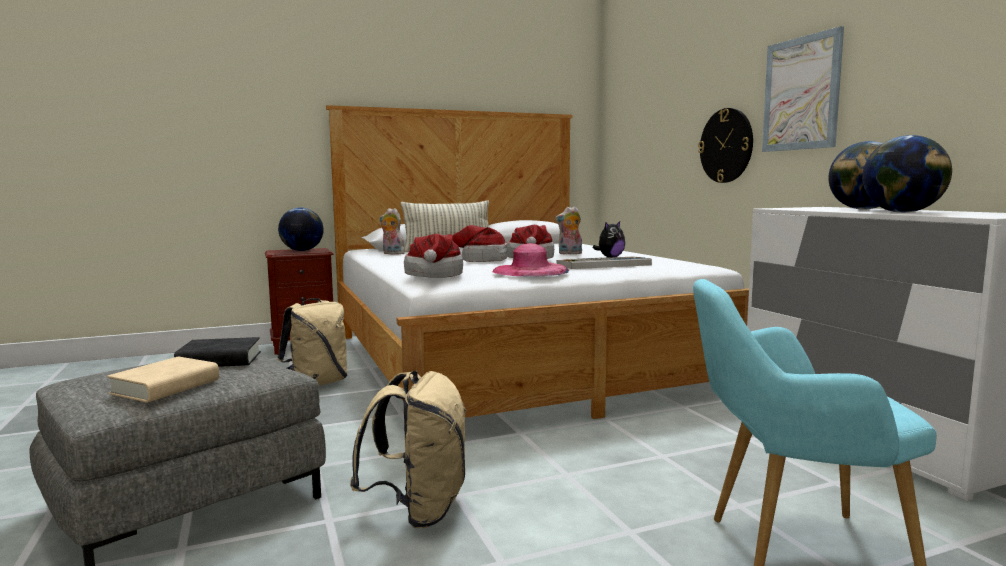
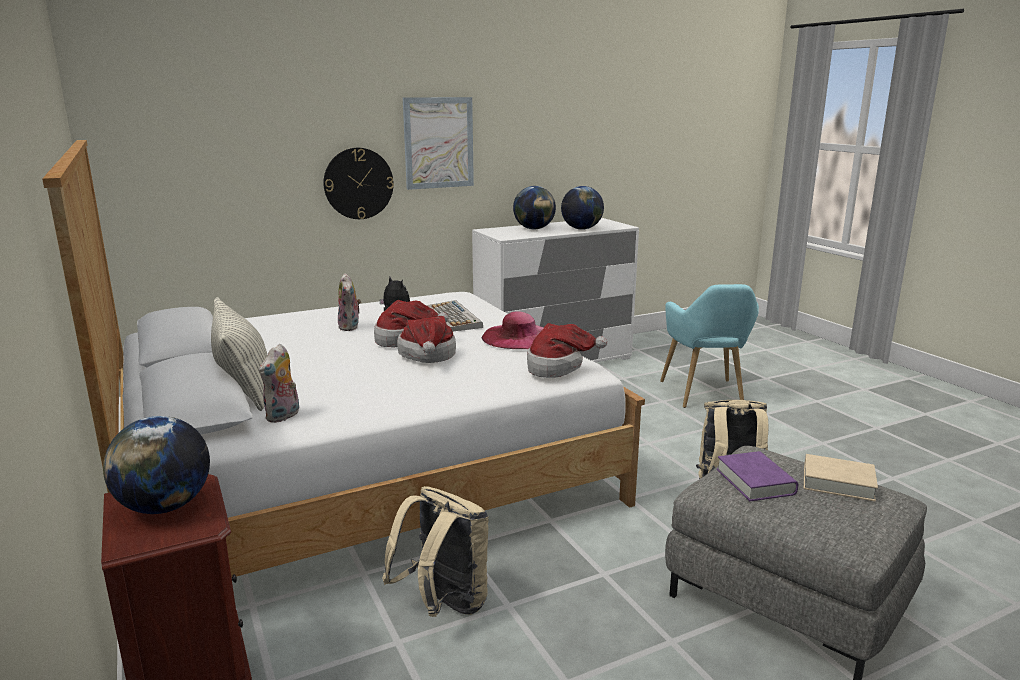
camera: 95 degrees left, 10 degrees up
black book [174,337,261,367] -> purple book [717,451,798,501]

